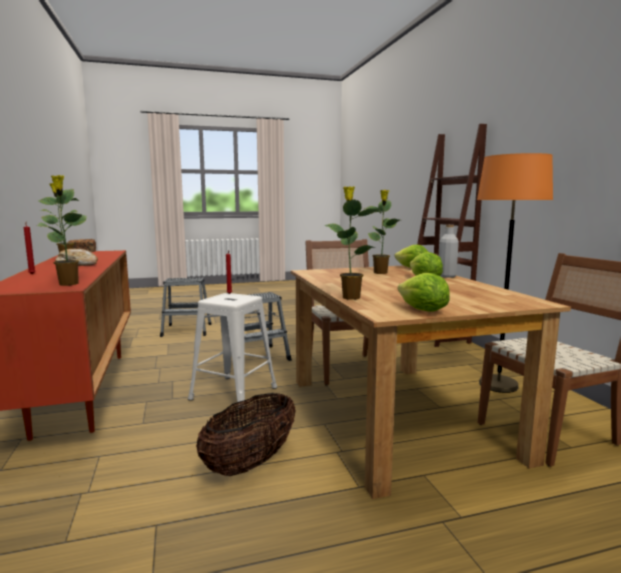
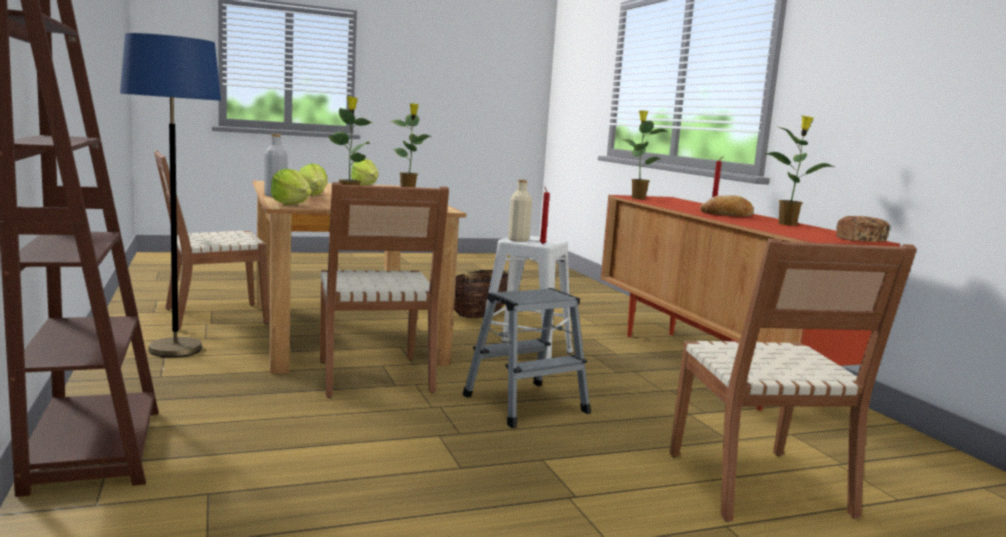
camera: 175 degrees right, 0 degrees up
grey step ladder [160,277,211,337] -> chair [670,238,917,522]
orange floor lamp [477,153,553,393] -> blue floor lamp [120,33,221,357]
none -> beige bottle [508,179,532,242]

